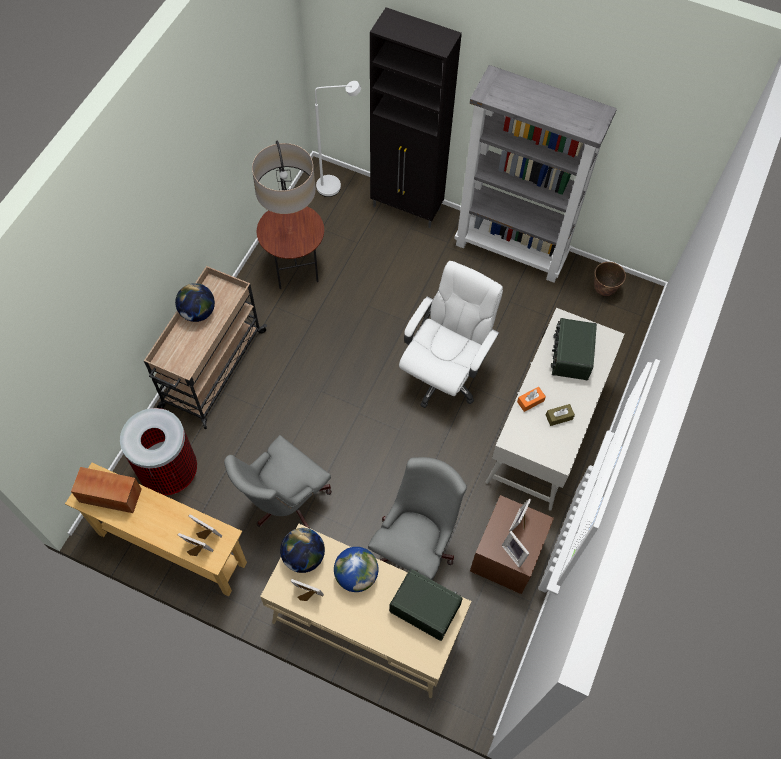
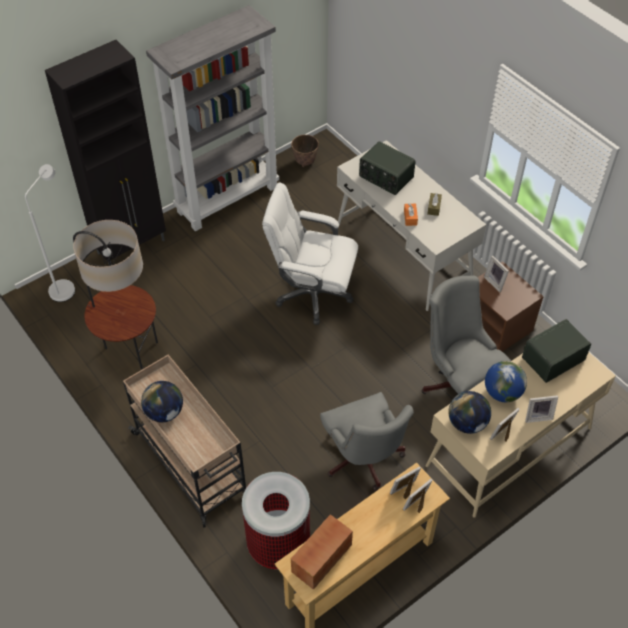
camera: 60 degrees left, 10 degrees down
white office chair [399,261,503,408] -> white office chair turned 45 degrees counterclockwise [262,182,358,325]
picture frame [502,531,530,568] -> picture frame moved to [525,395,558,423]

